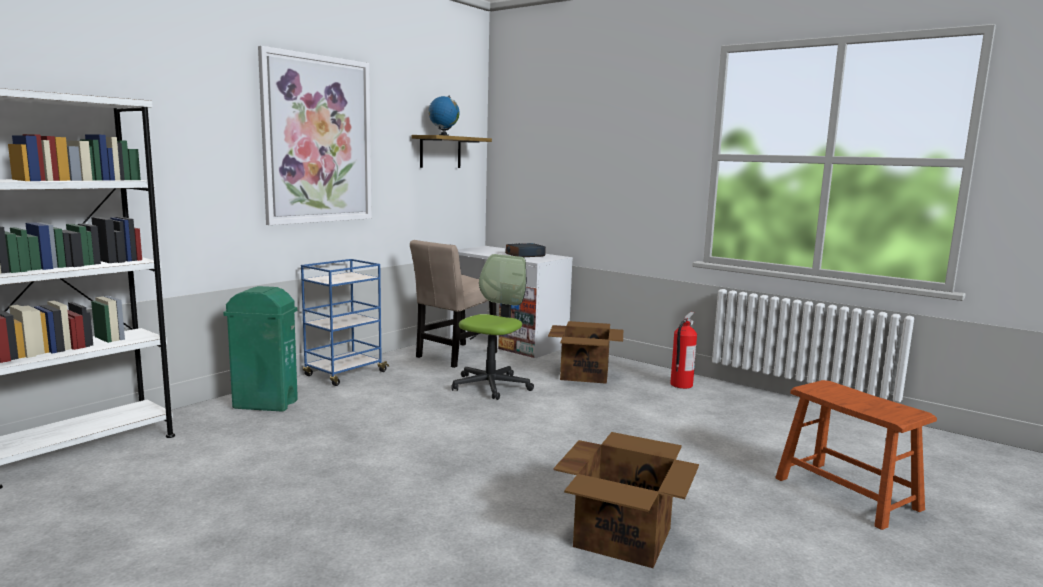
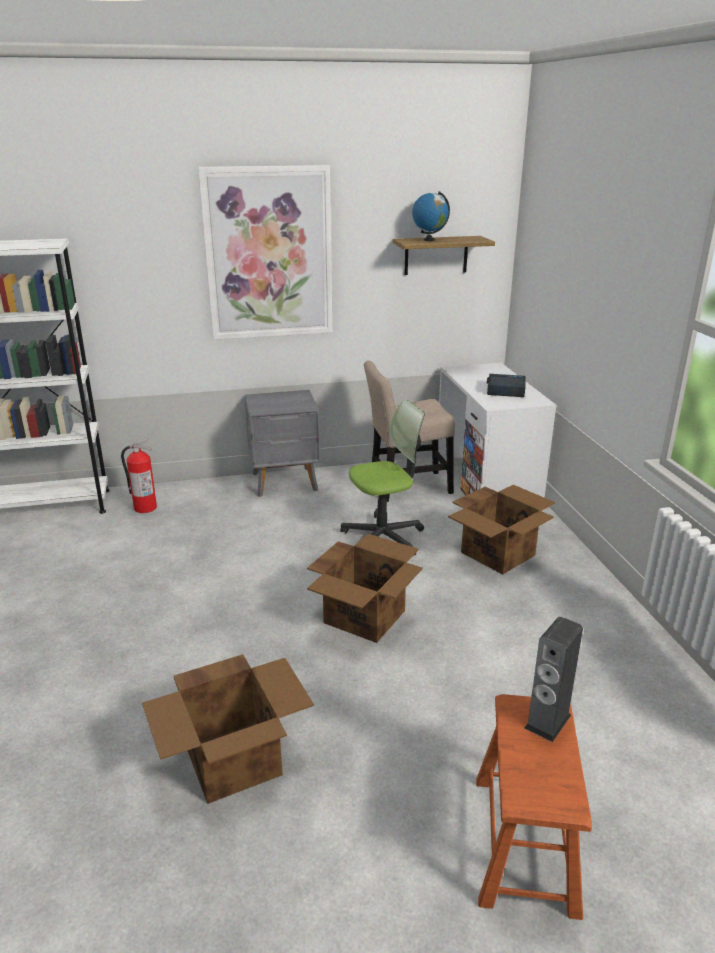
camera: 40 degrees right, 15 degrees up
green trash can [223,286,298,412] -> none
blue cart [301,259,389,386] -> grey nightstand [245,390,321,497]
fire extinguisher [670,312,697,389] -> fire extinguisher moved to [121,438,157,513]
none -> cardboard box [307,534,423,643]
none -> speaker [525,617,583,742]

